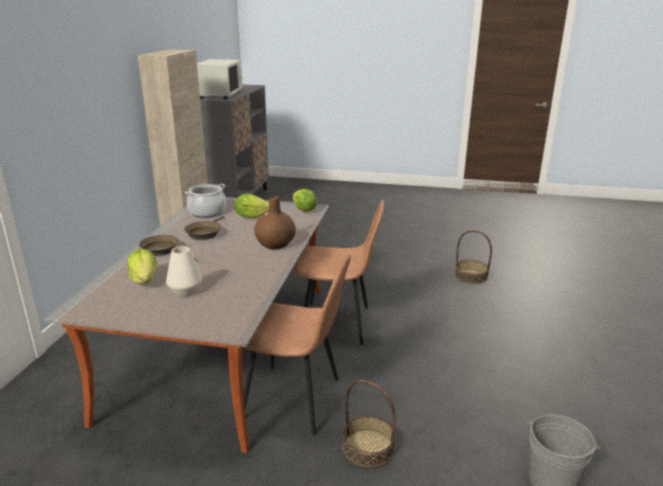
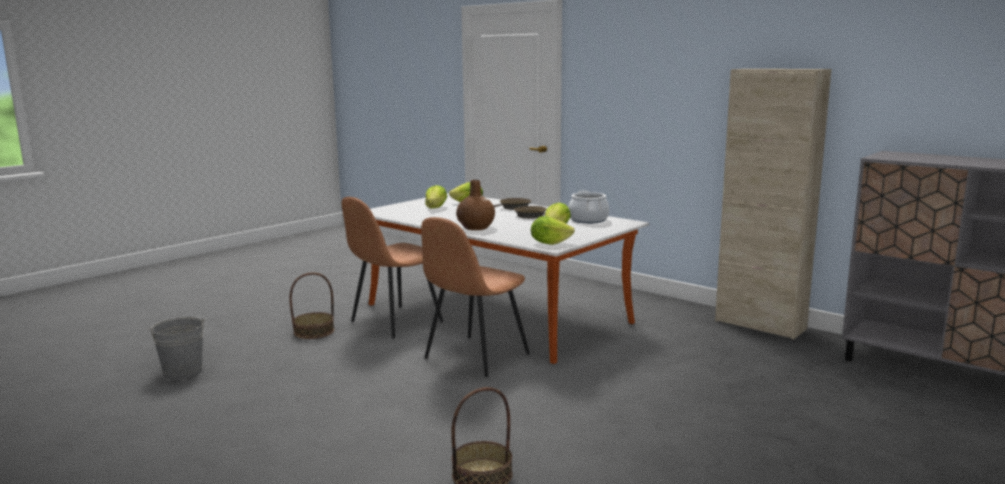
camera: 120 degrees right, 10 degrees down
white vase [166,246,202,297] -> lettuce [425,185,447,208]
white microwave [197,59,243,99] -> none

